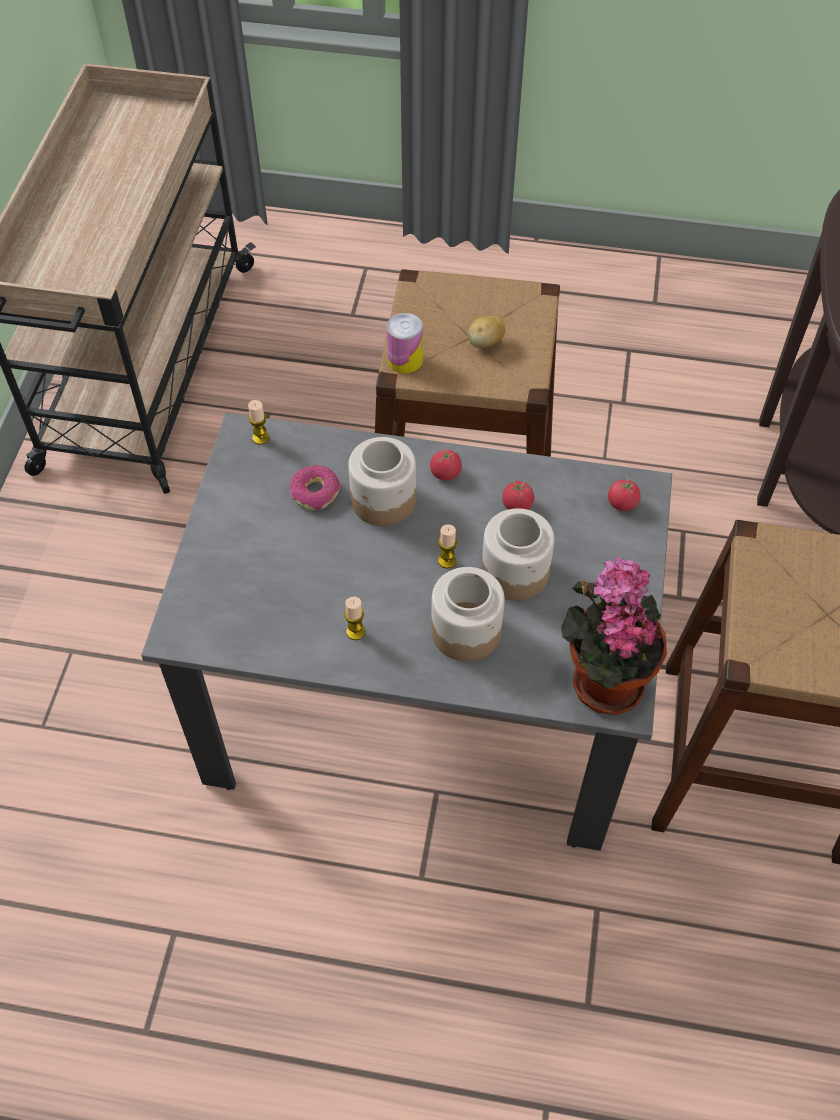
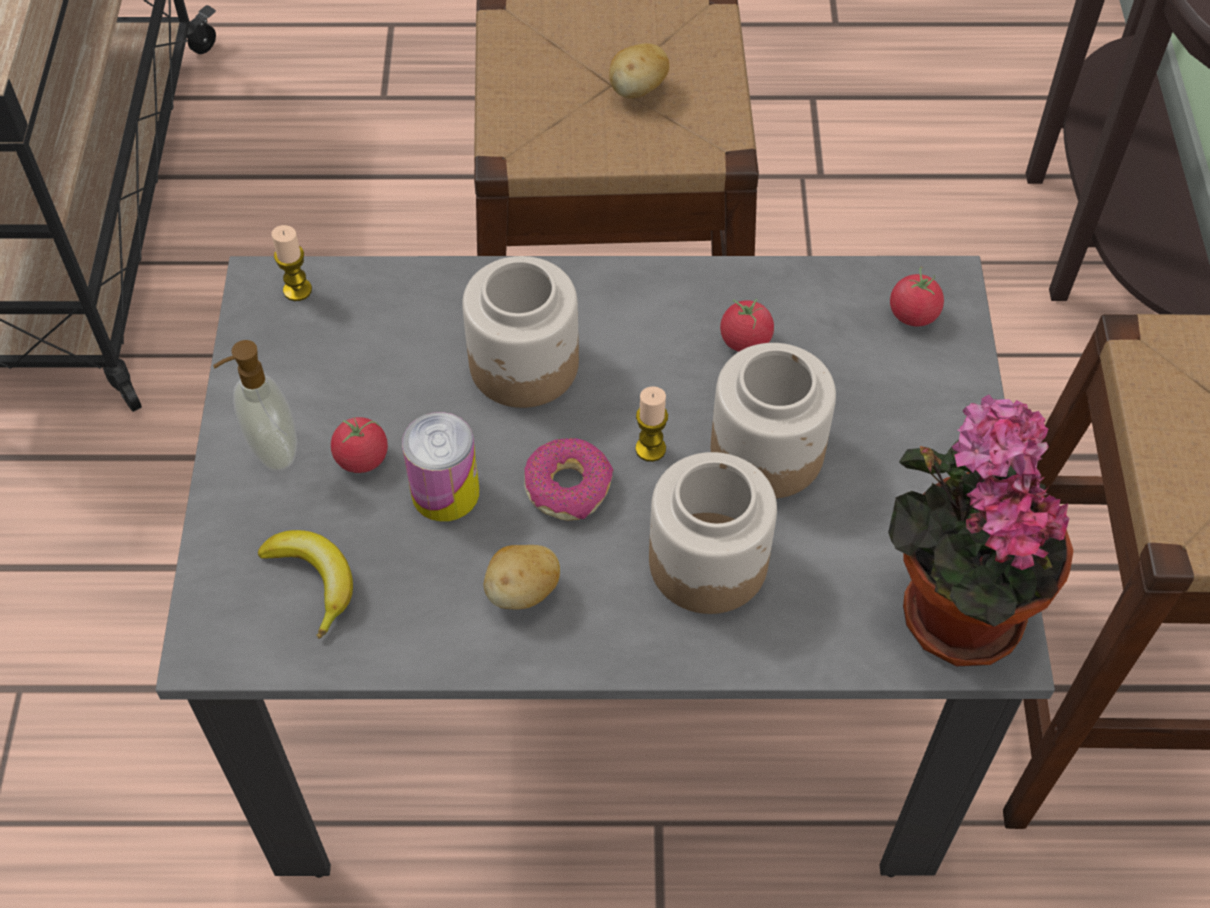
camera: 10 degrees left, 0 degrees up
donut [290,465,341,510] -> donut moved to [524,438,614,521]
candle [344,597,365,640] -> potato [484,545,560,610]
can [386,313,423,374] -> can moved to [402,412,479,522]
tomato [430,449,462,481] -> tomato moved to [331,417,388,473]
none -> soap dispenser [213,340,298,471]
none -> banana [258,530,353,639]

